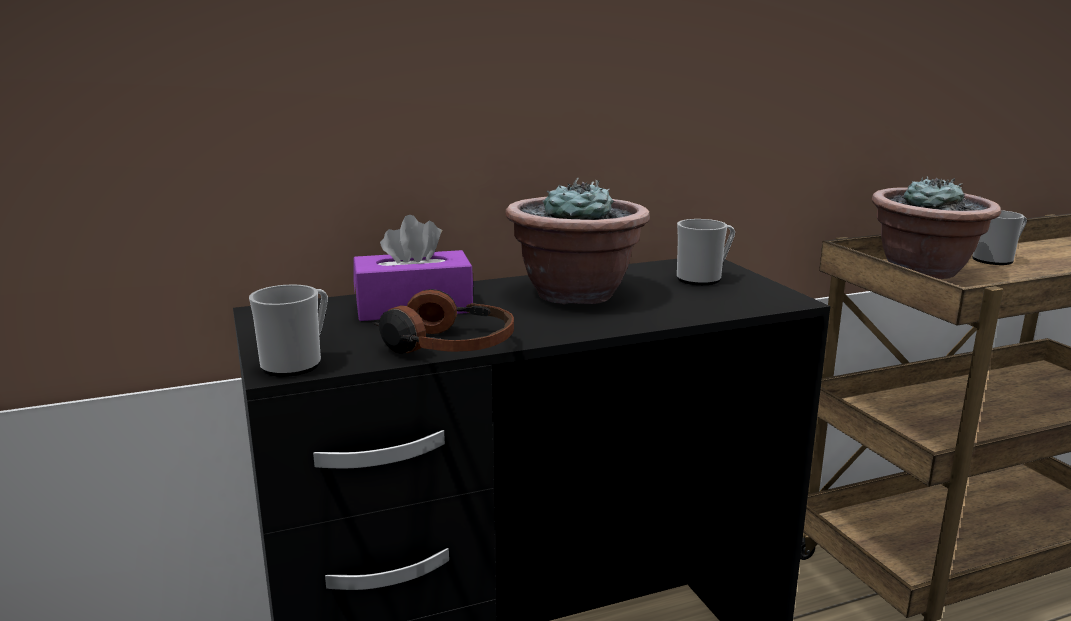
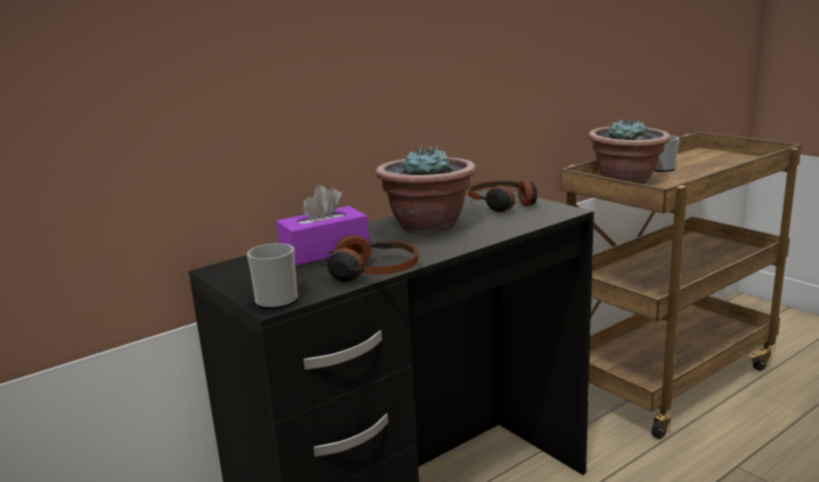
camera: 15 degrees left, 0 degrees up
mug [677,219,735,285] -> headphones [468,180,537,212]

